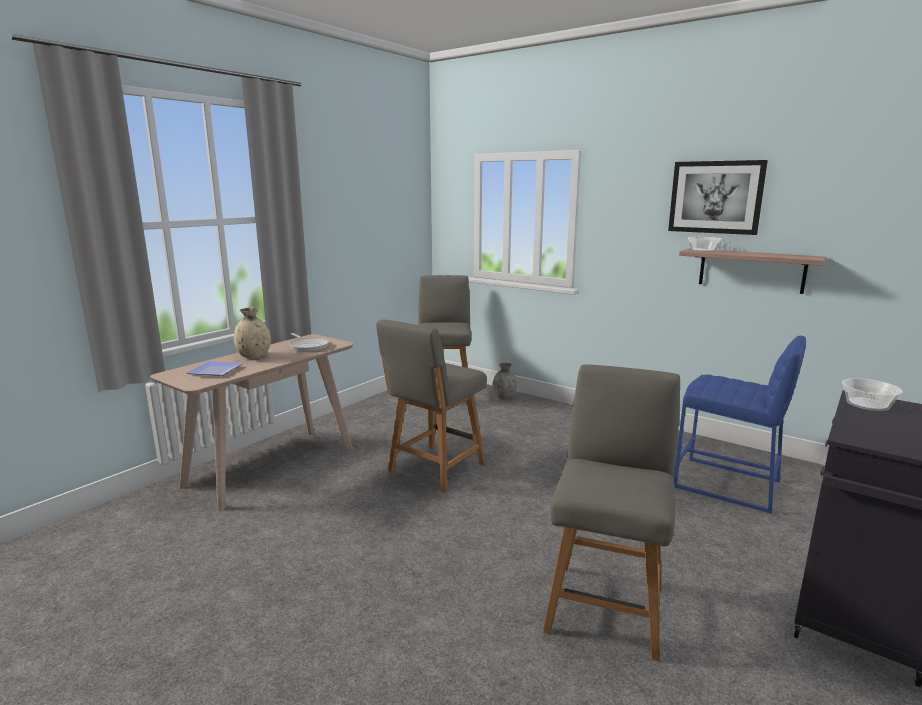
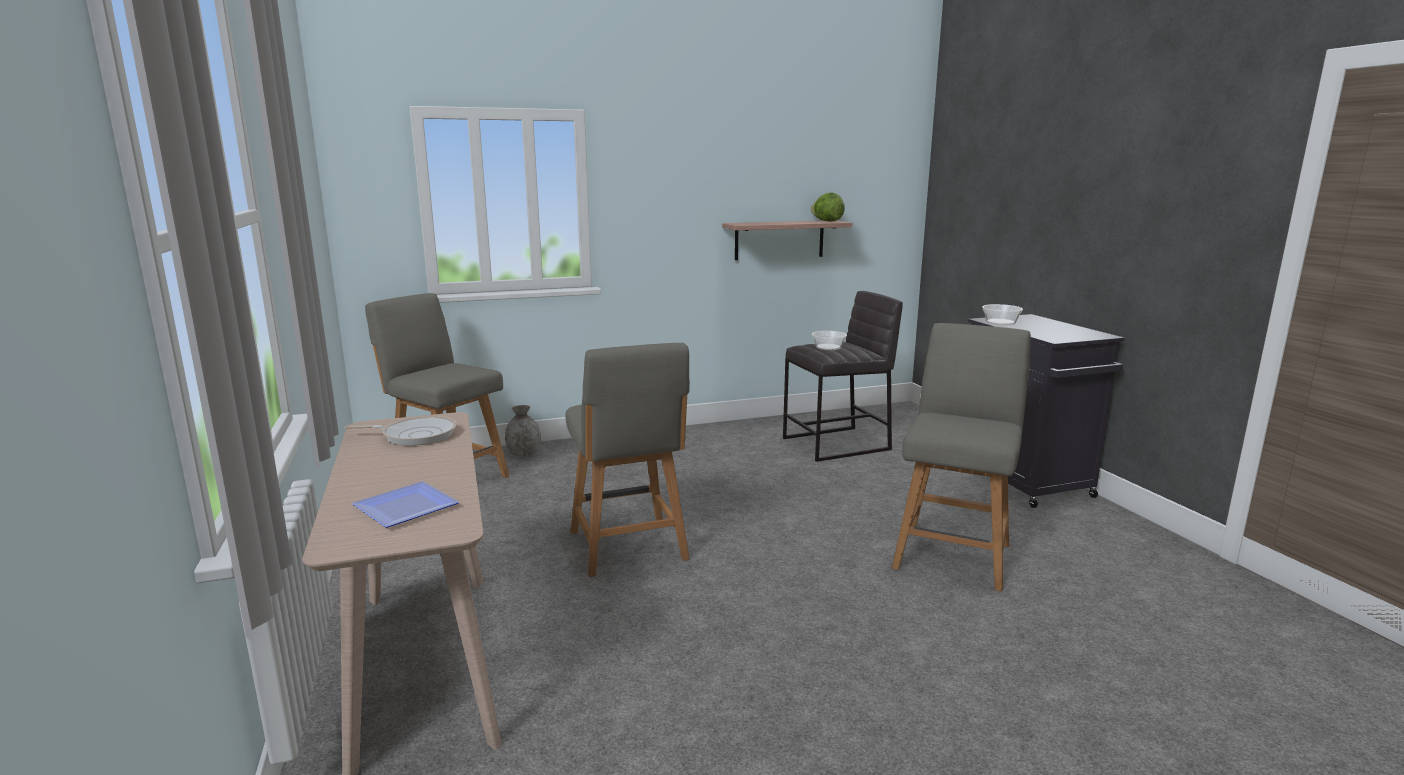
camera: 55 degrees left, 0 degrees up
beige vase [234,308,271,358] -> none
grey chair [543,365,680,661] -> grey chair turned 60 degrees clockwise [892,323,1031,592]
picture [668,160,768,235] -> none
blue stool [674,336,806,514] -> grey stool [783,291,903,462]
bowl [688,237,722,252] -> bowl moved to [812,331,847,350]
none -> lettuce [811,192,845,222]

